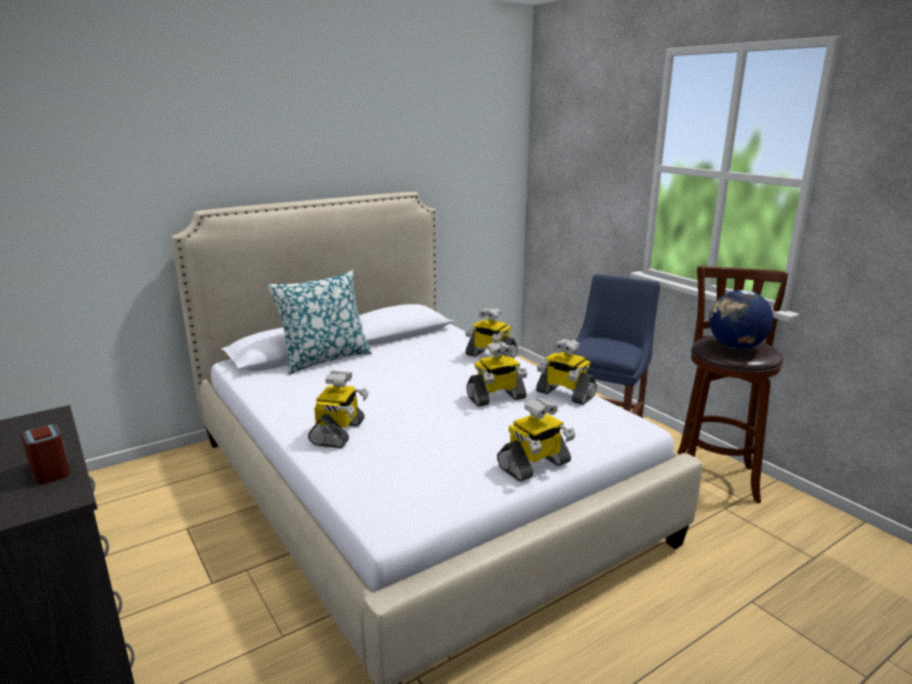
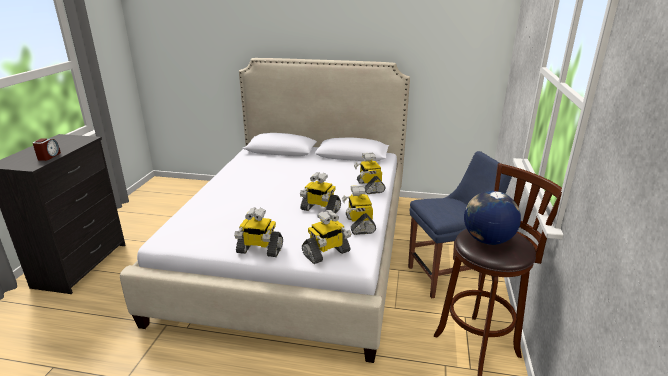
camera: 45 degrees right, 5 degrees up
pillow [268,270,372,375] -> none
toy robot [308,371,368,448] -> toy robot moved to [302,210,351,264]

